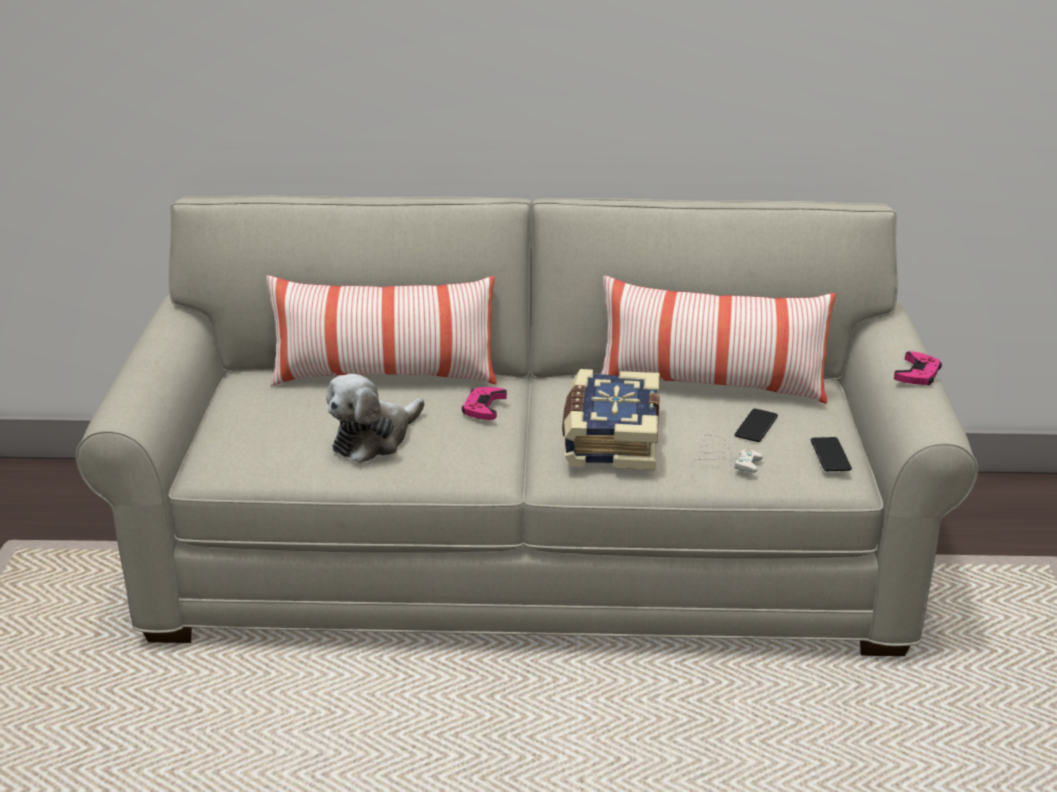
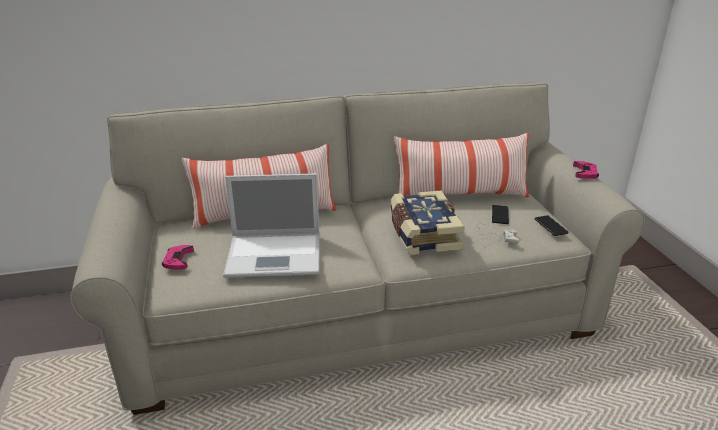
camera: 15 degrees left, 0 degrees up
plush toy [326,374,424,463] -> laptop [223,174,319,278]
pink game controller [462,387,507,420] -> pink game controller moved to [162,245,194,270]

